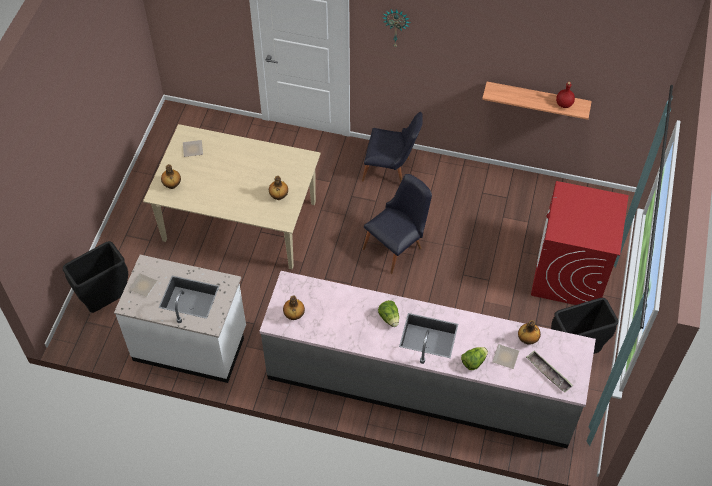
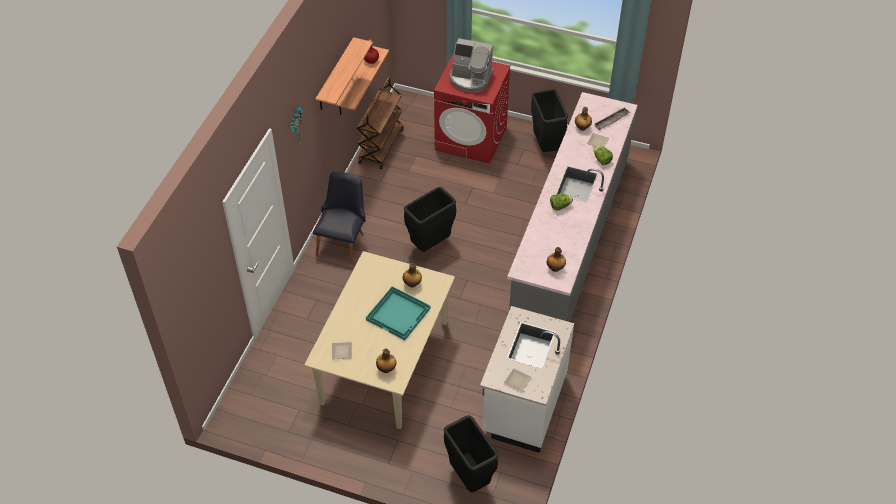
camera: 85 degrees left, 5 degrees down
black chair [363,174,432,274] -> black trash can [404,187,456,252]
none -> shelf [315,37,373,110]
none -> brown cart [356,78,403,169]
none -> turquoise tray [366,286,431,340]
none -> coffee machine [450,38,493,92]

